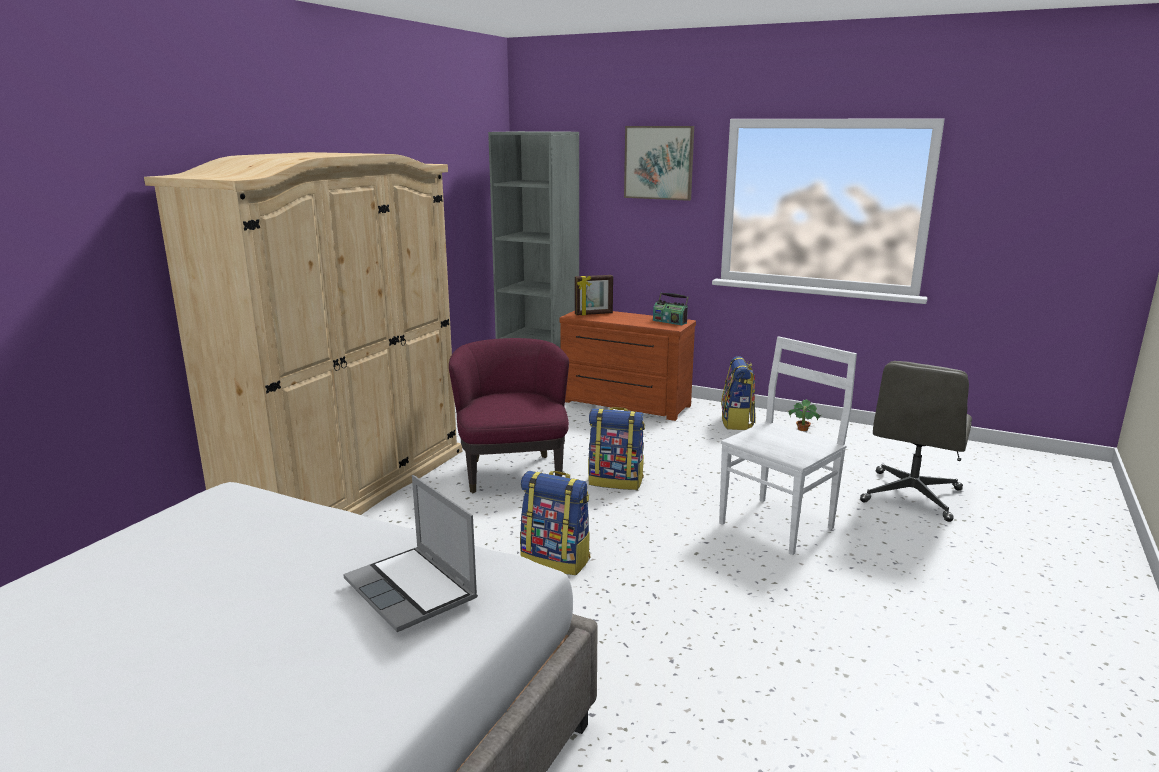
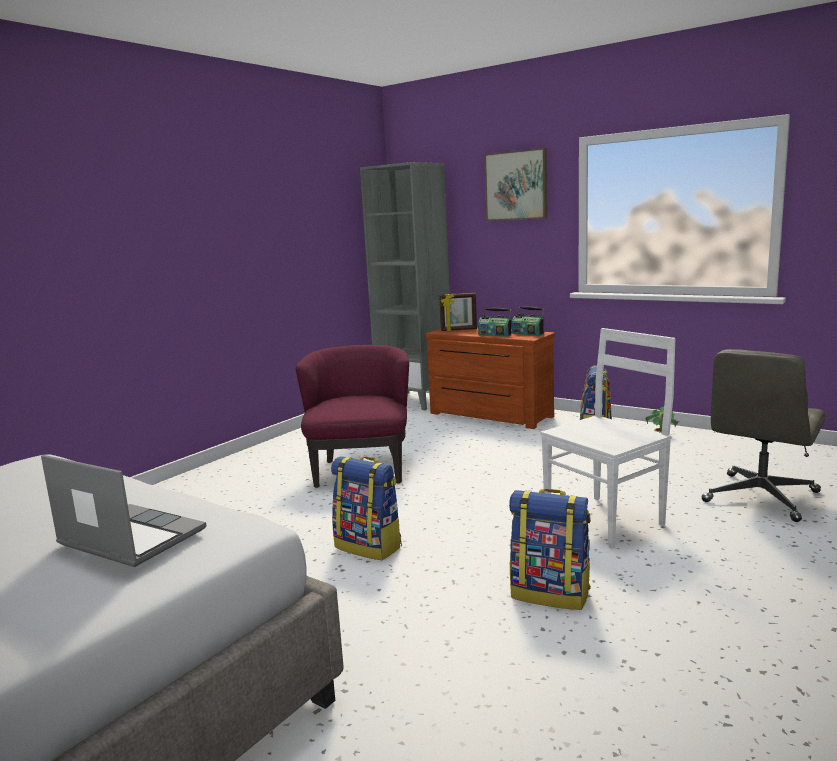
camera: 10 degrees right, 5 degrees down
beige wardrobe [144,152,462,515] -> none
laptop [343,475,478,632] -> laptop turned 150 degrees clockwise [41,455,206,567]
backpack [588,407,645,490] -> backpack moved to [509,489,591,610]
none -> radio [478,308,512,337]

